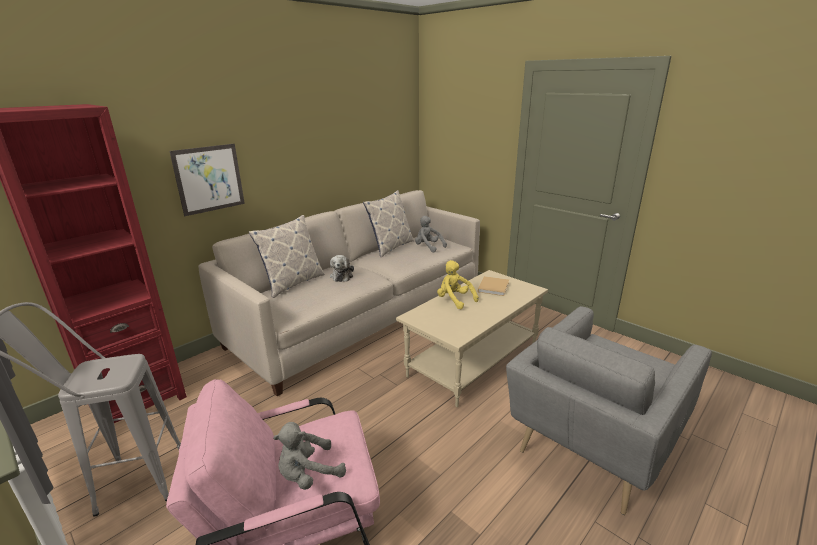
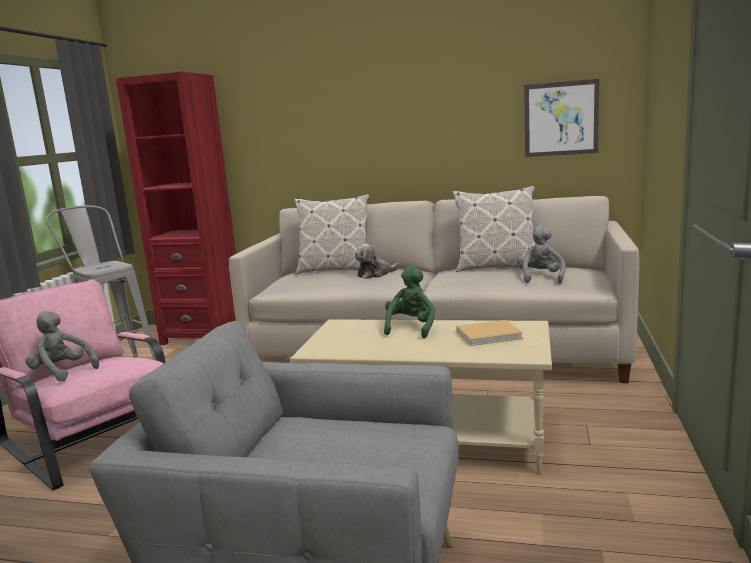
camera: 60 degrees right, 10 degrees down
picture [169,144,245,216] -> picture moved to [524,79,599,157]
yellow plush toy [437,260,479,309] -> green plush toy [384,265,435,338]

